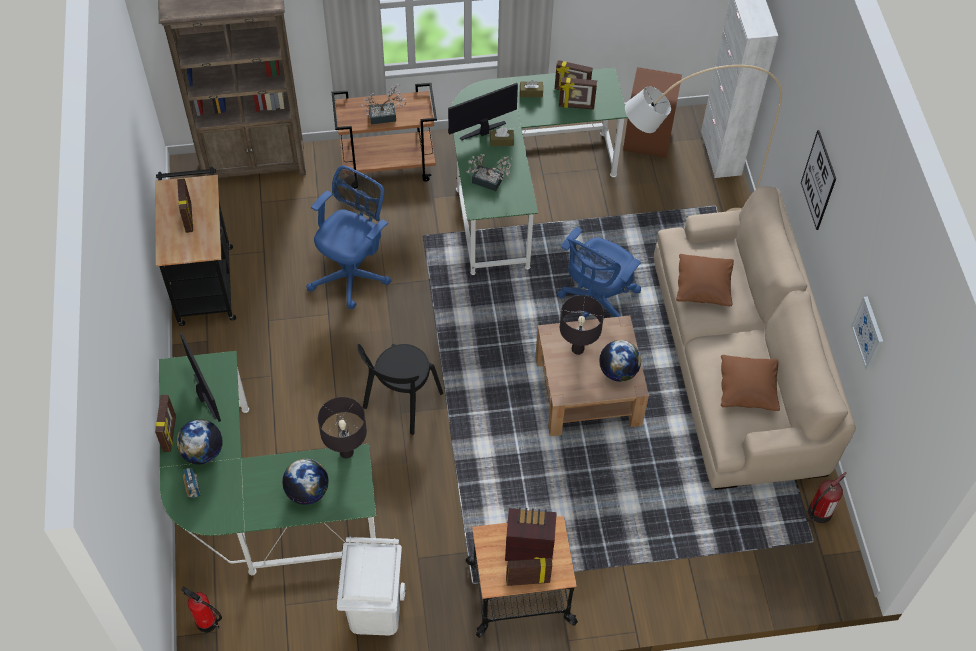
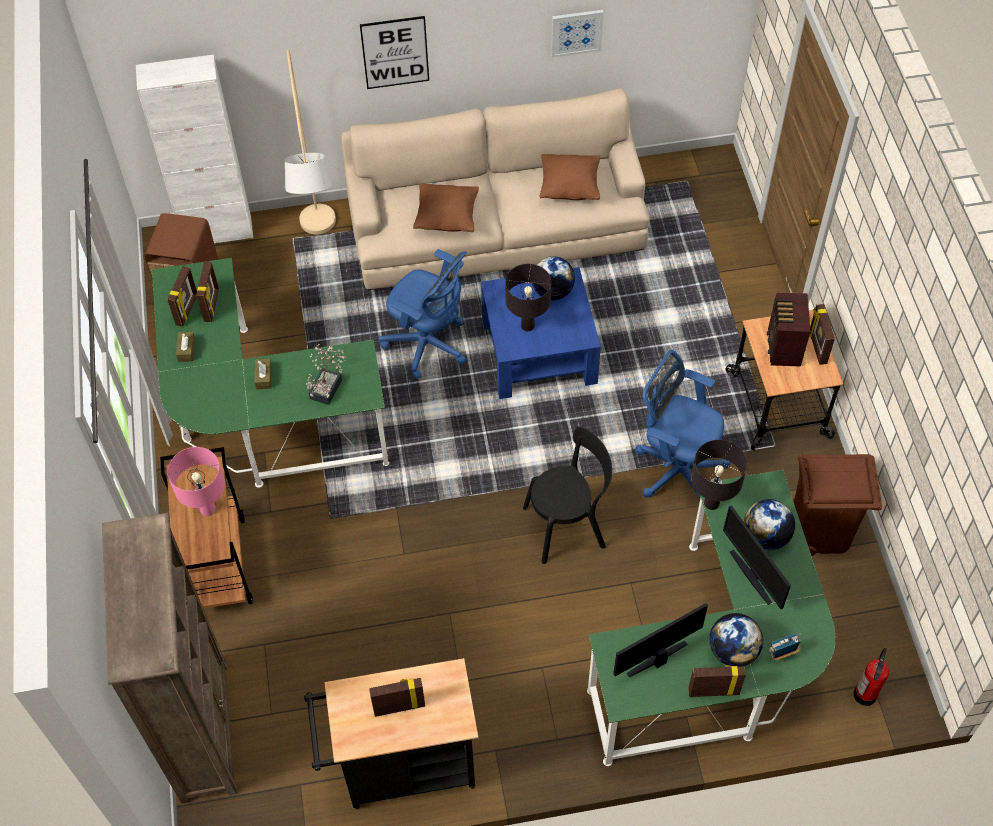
camera: 90 degrees left, 0 degrees up
blue office chair [306,165,391,309] -> blue office chair moved to [635,350,730,498]
white trash can [337,536,405,636] -> brown trash can [793,454,882,556]
black chair [357,344,443,435] -> black chair turned 45 degrees counterclockwise [523,427,612,564]
potted plant [361,84,407,124] -> pink table lamp [167,447,225,516]
monitor [448,83,518,140] -> monitor moved to [723,505,791,609]
brown coffee table [535,316,649,436] -> blue coffee table [481,267,601,399]
fire extinguisher [808,472,846,523] -> none

